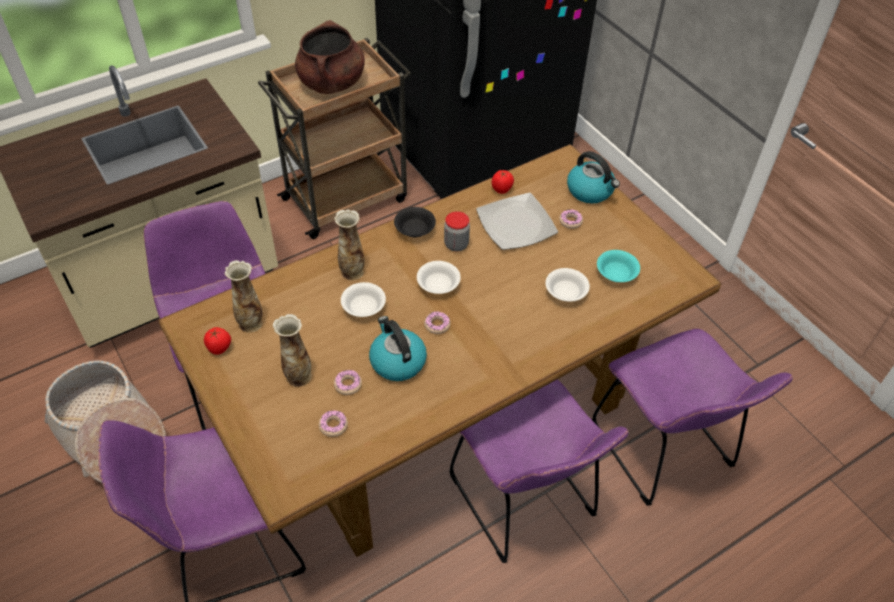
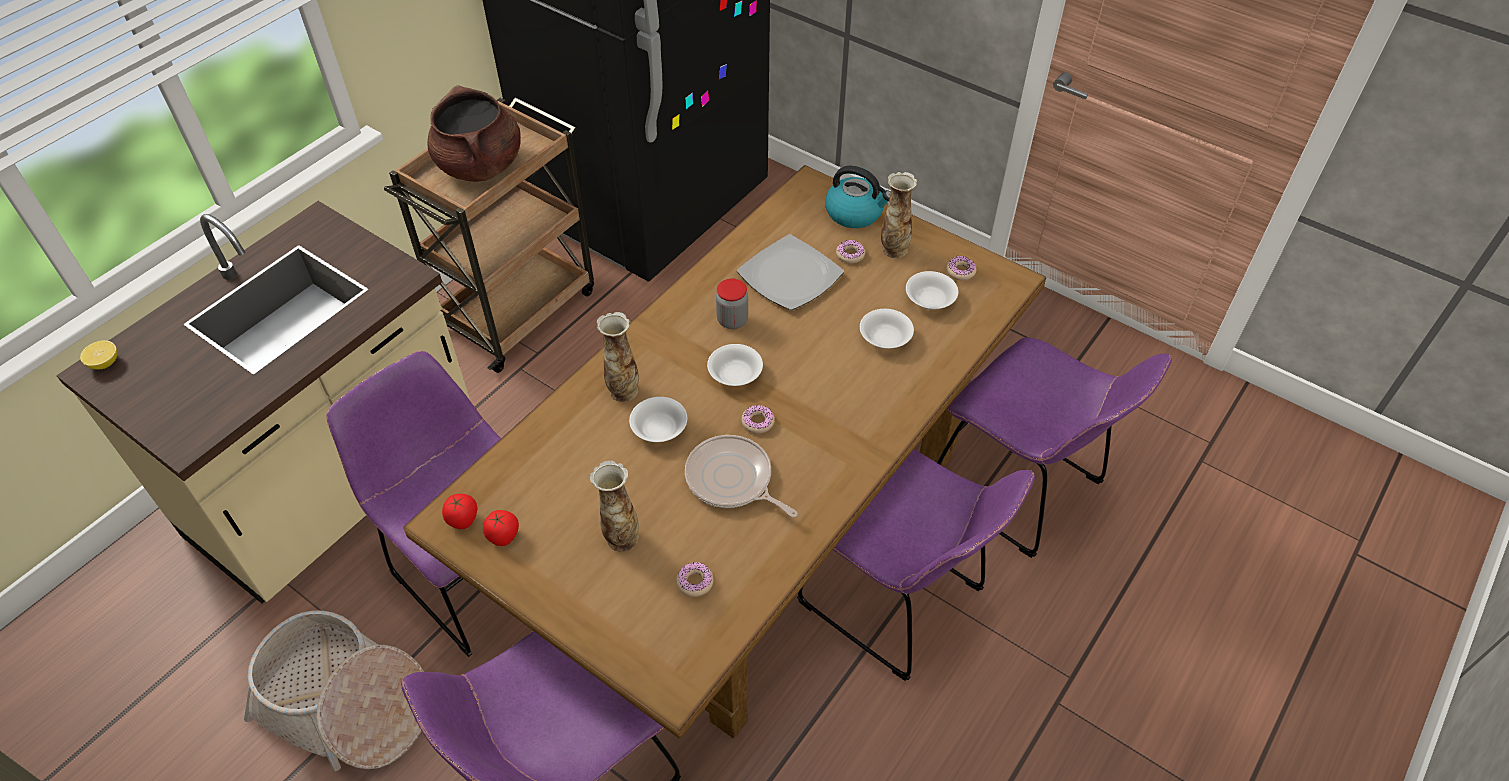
camera: 20 degrees left, 0 degrees up
vase [224,260,263,333] -> vase moved to [881,172,917,258]
donut [334,370,362,395] -> donut moved to [946,256,976,281]
kettle [369,316,427,381] -> frying pan [685,435,798,517]
black bowl [394,207,436,237] -> none
tomato [492,170,514,194] -> tomato moved to [442,494,477,529]
turquoise bowl [597,250,640,282] -> white bowl [906,271,958,310]
none -> lemon [80,340,117,369]

